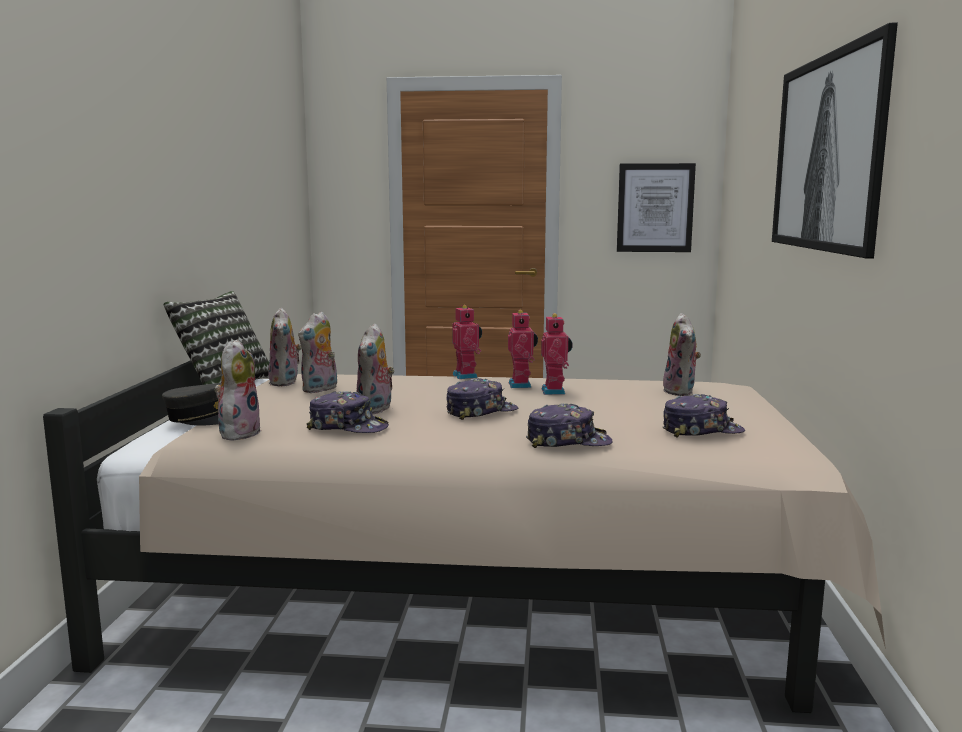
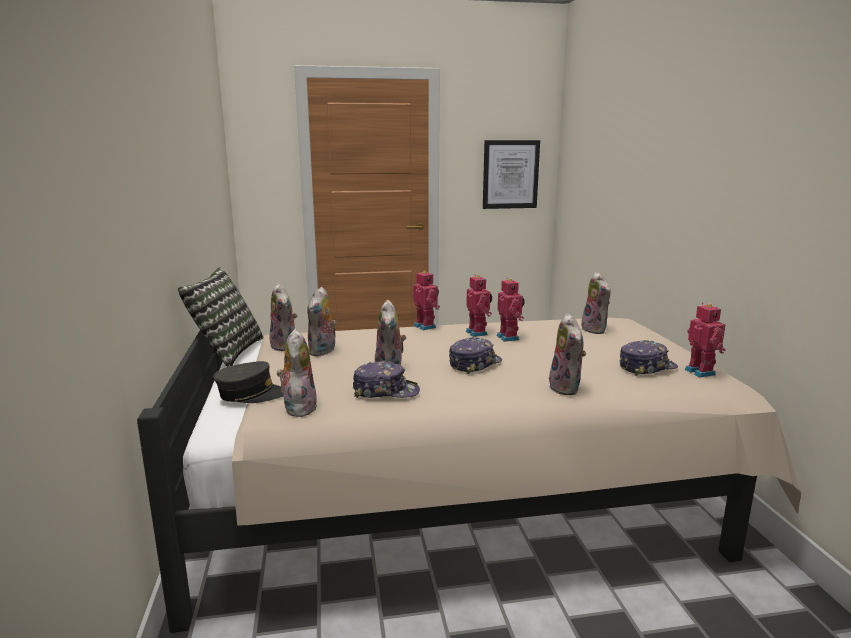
camera: 15 degrees left, 5 degrees up
cap [526,403,613,448] -> plush toy [549,313,586,395]
picture [772,23,898,258] -> none
none -> toy robot [685,302,726,377]

